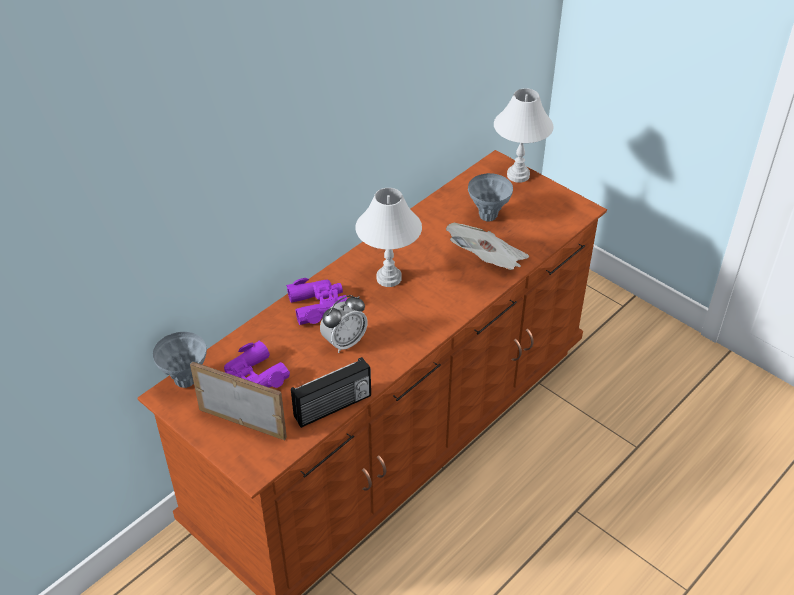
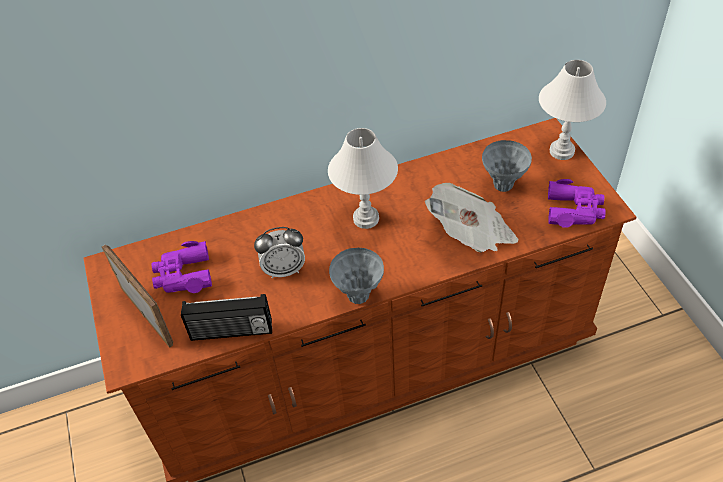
camera: 30 degrees right, 5 degrees up
grey vase [153,332,207,388] -> grey vase moved to [329,248,384,304]
purple binoculars [286,278,347,325] -> purple binoculars moved to [548,179,606,228]

